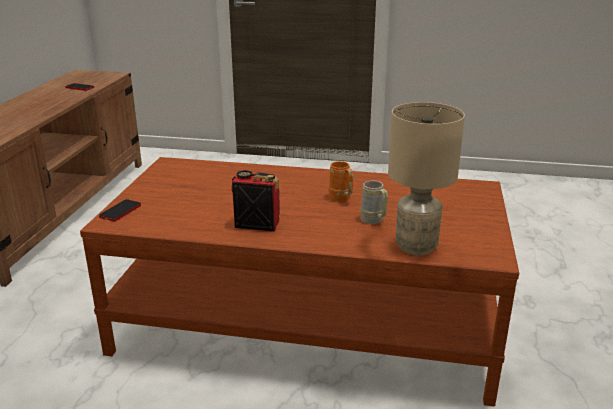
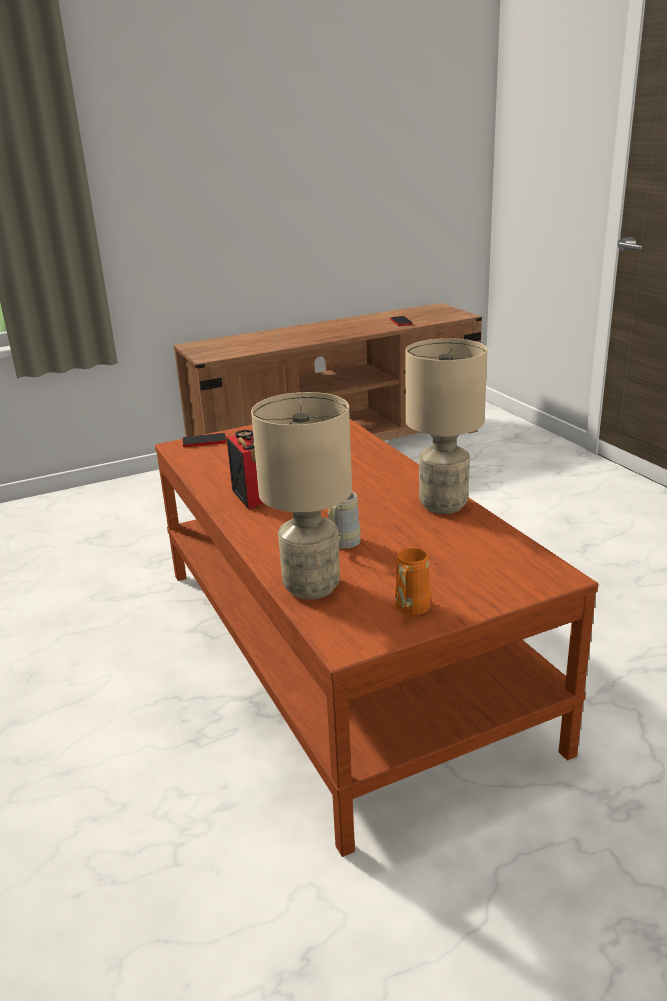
camera: 55 degrees right, 0 degrees up
orange mug [329,161,354,202] -> orange mug moved to [394,547,431,616]
none -> beige table lamp [405,338,487,514]

